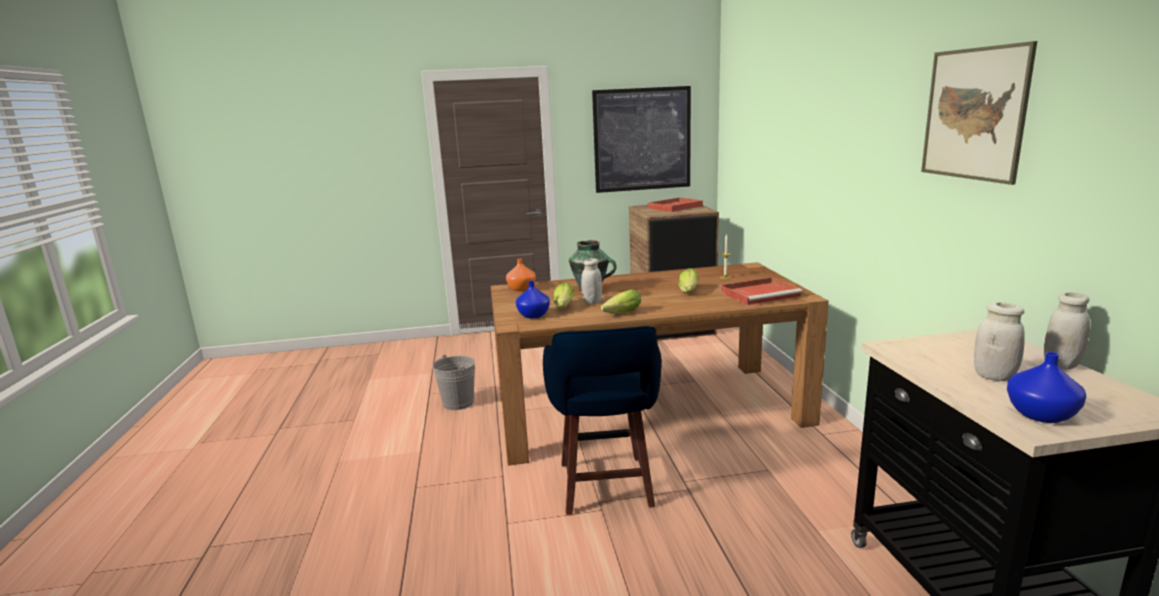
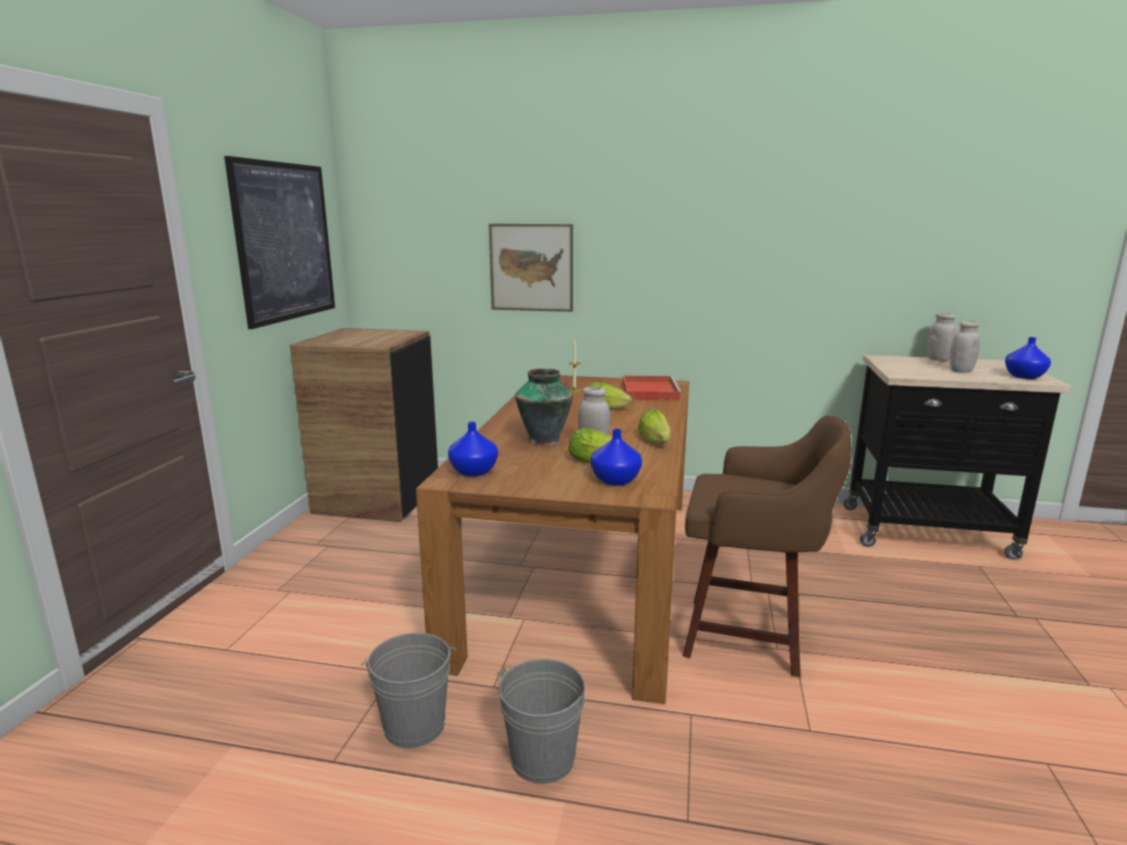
camera: 70 degrees left, 0 degrees up
orange vase [506,258,536,291] -> blue vase [448,422,498,477]
blue stool [543,326,662,515] -> brown stool [683,415,852,677]
red tray [647,197,703,212] -> none
picture [921,41,1037,185] -> picture moved to [489,224,573,312]
none -> grey bucket [497,659,586,784]

